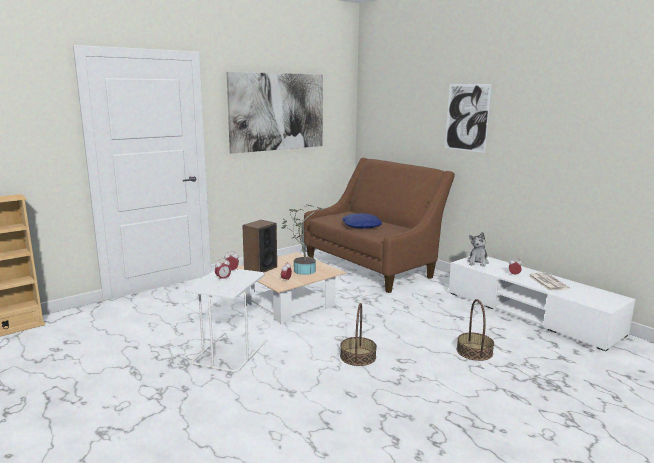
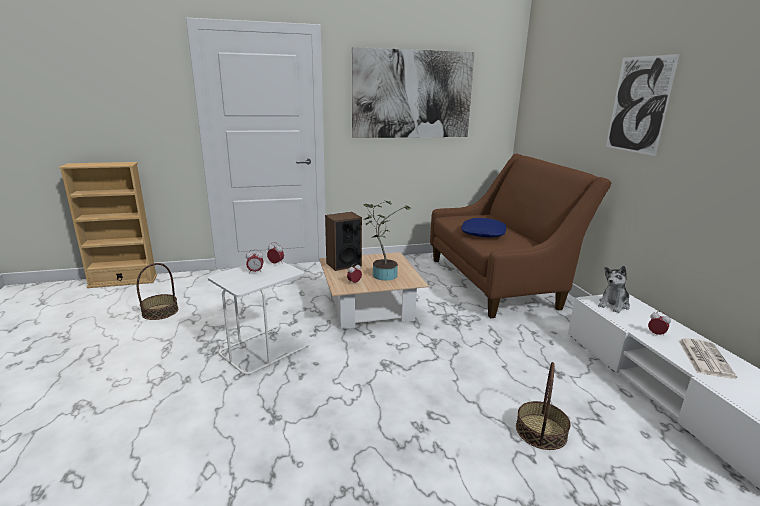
camera: 25 degrees right, 5 degrees up
basket [340,303,377,366] -> basket moved to [137,263,178,320]

